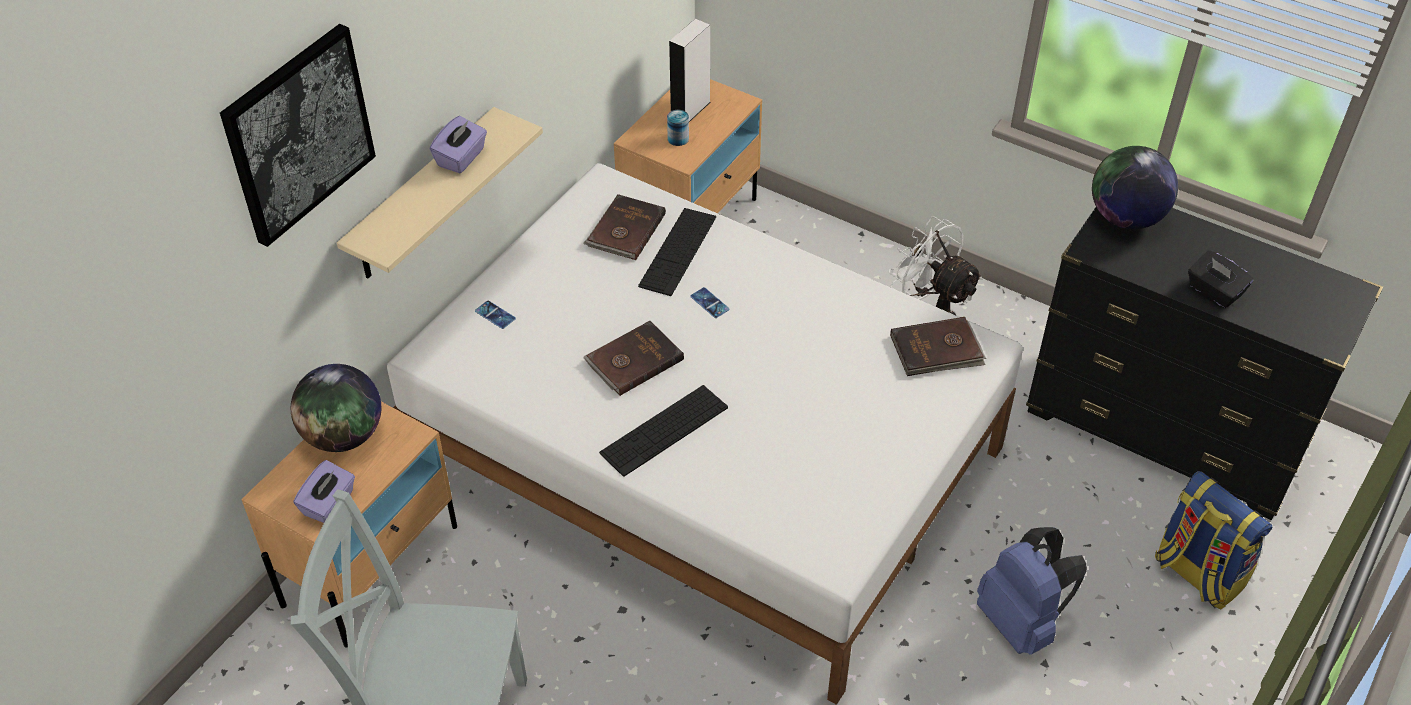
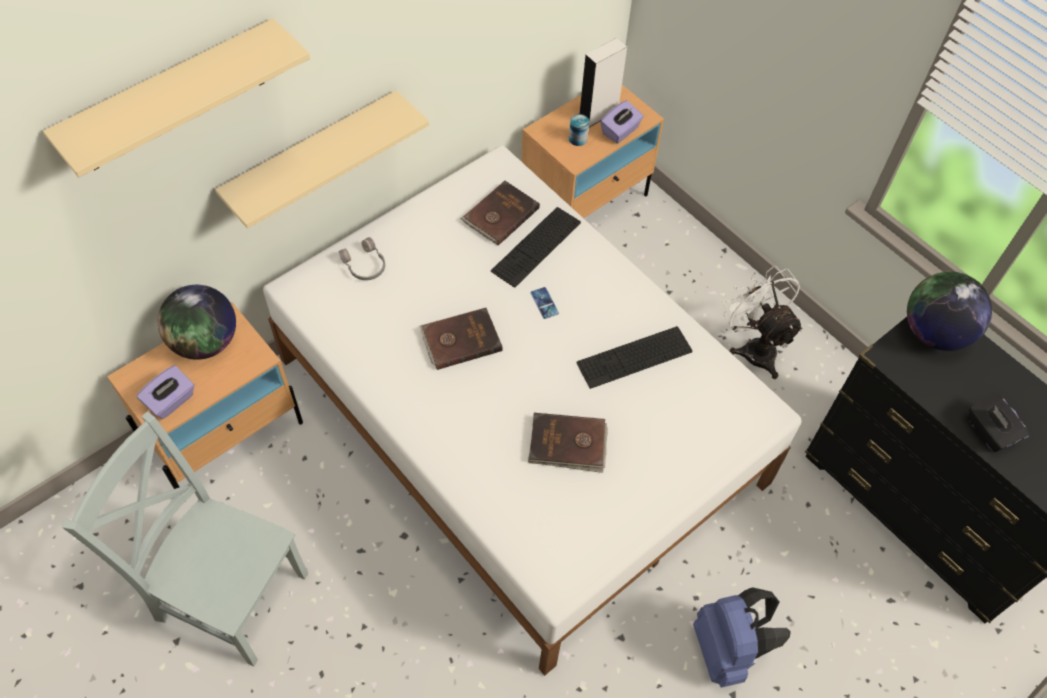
camera: 15 degrees right, 10 degrees up
picture [220,24,376,247] -> beige shelf [43,18,310,177]
purple tissue box [430,116,487,173] -> purple tissue box moved to [600,100,644,143]
phone [475,301,516,329] -> grey headphones [339,237,385,280]
keyboard [599,385,728,477] -> keyboard moved to [576,326,693,389]
brown book [890,317,986,376] -> brown book moved to [528,413,608,473]
backpack [1155,471,1272,609] -> none

